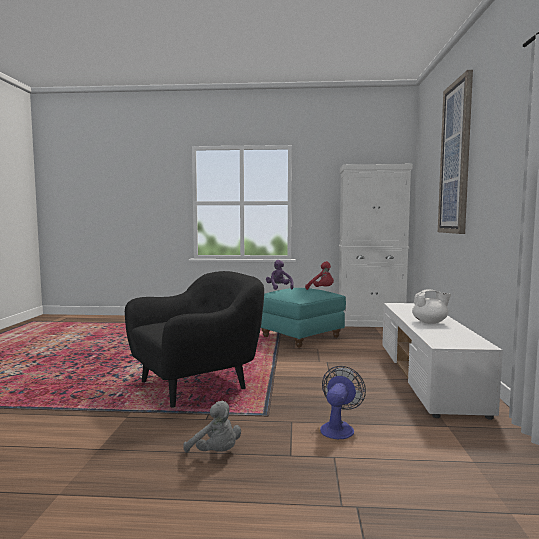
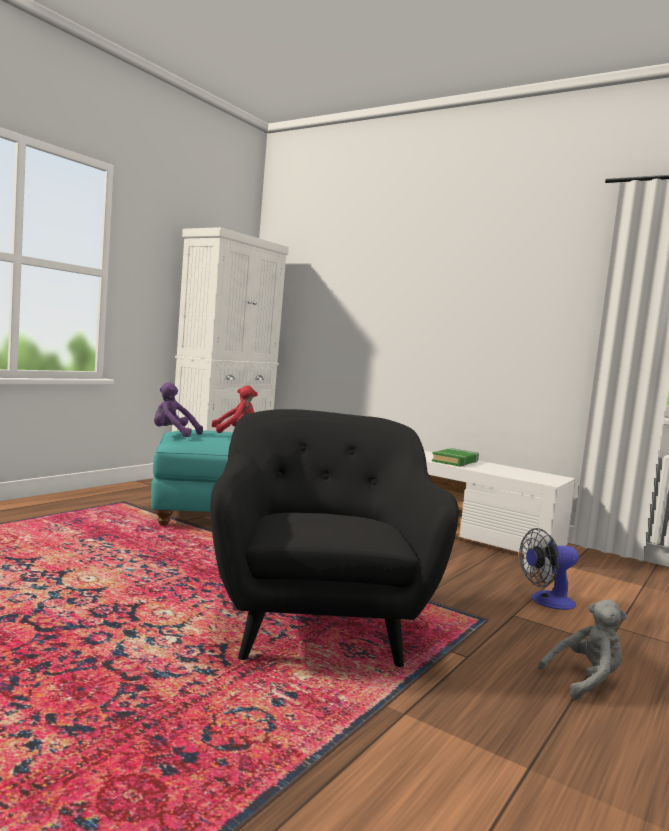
camera: 60 degrees left, 0 degrees up
fan [320,366,366,439] -> fan turned 75 degrees counterclockwise [519,528,579,610]
white teapot [412,289,451,324] -> green book [432,448,479,466]
picture [438,70,473,234] -> none

